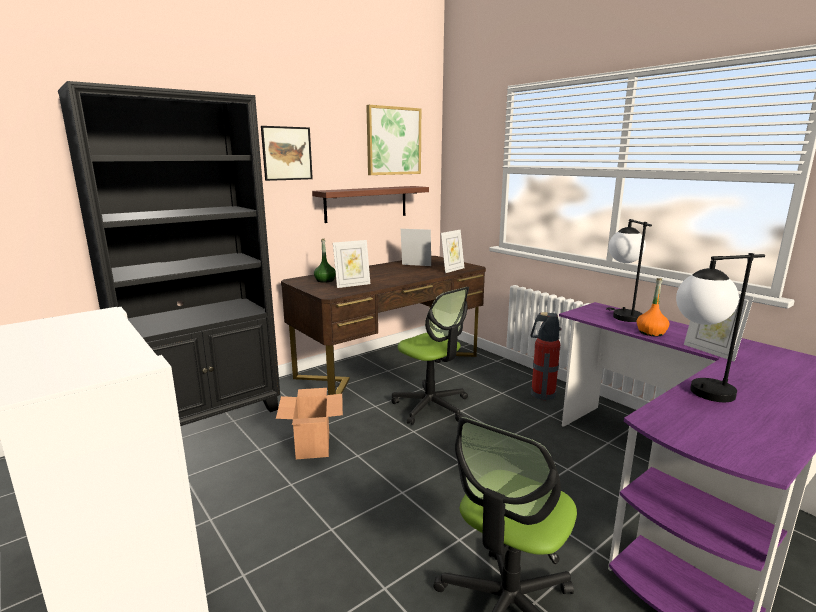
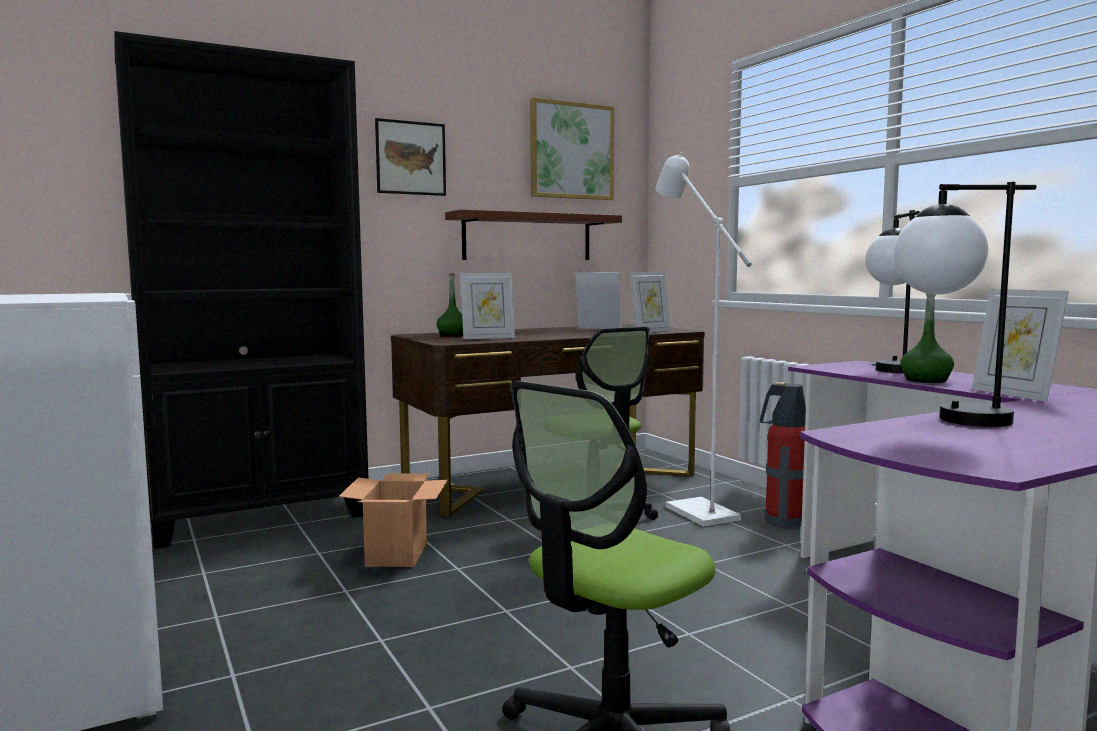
camera: 10 degrees right, 10 degrees down
orange bottle [637,278,670,336] -> green bottle [901,293,954,383]
none -> white floor lamp [655,152,752,526]

